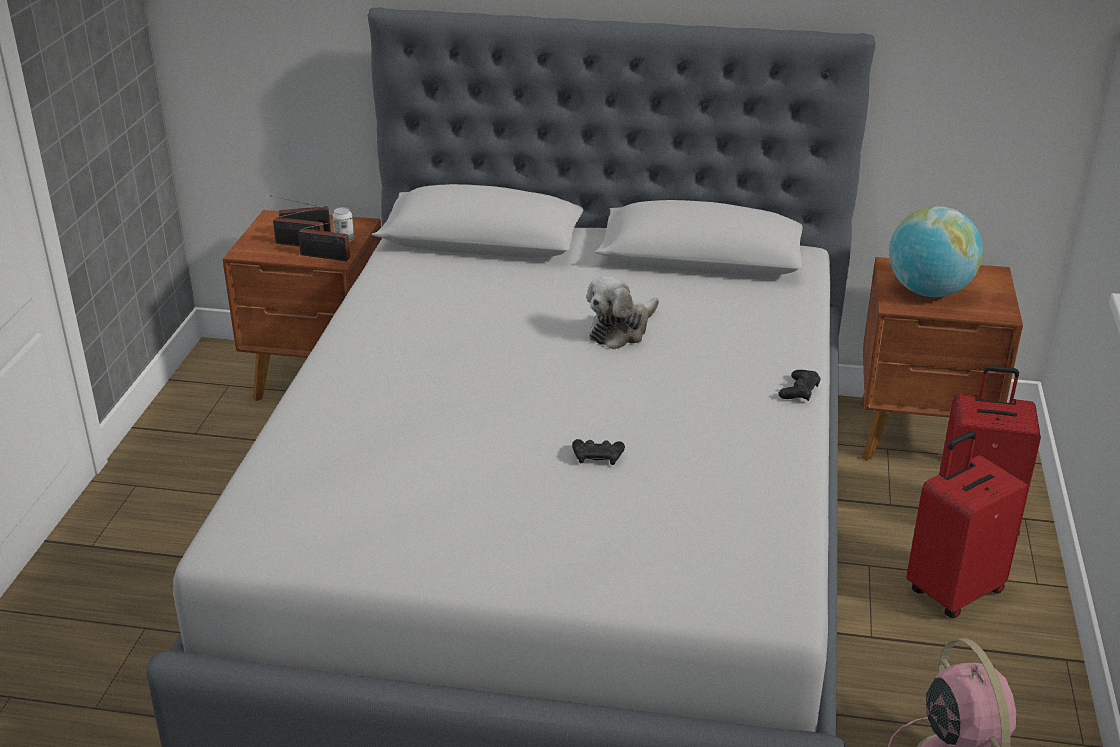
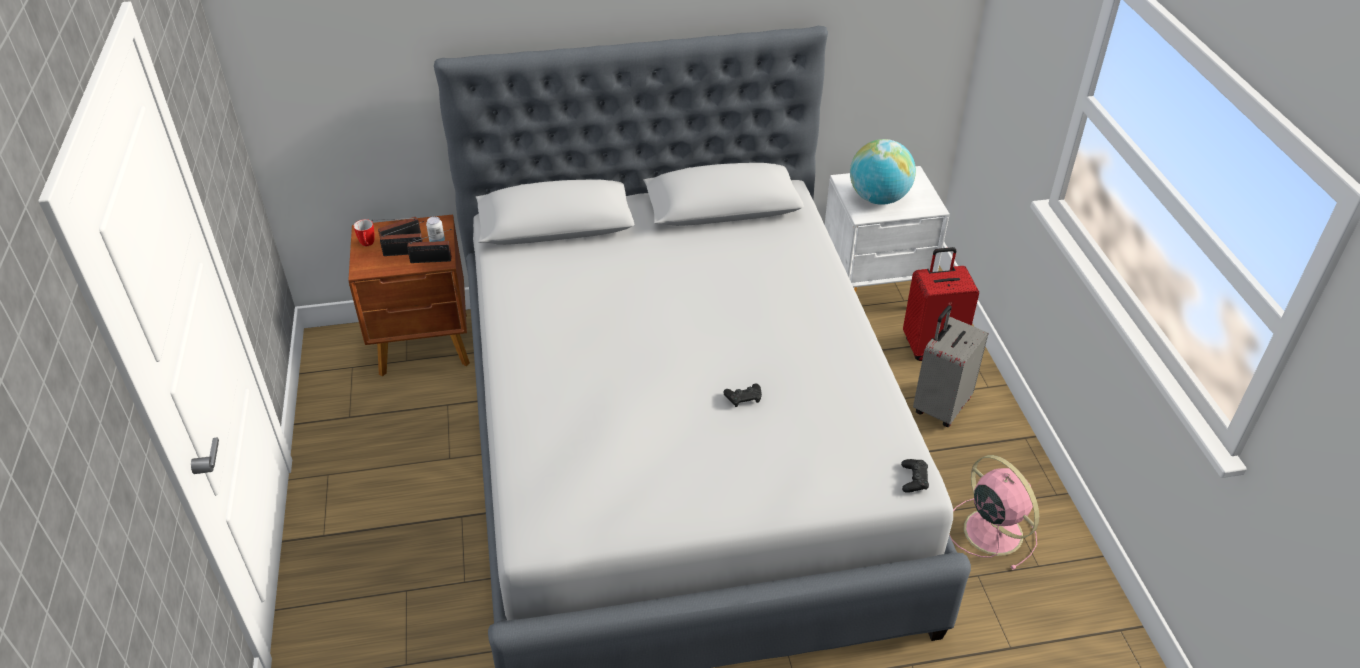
camera: 20 degrees left, 10 degrees up
plush toy [587,276,659,350] -> none
black game controller [778,370,821,401] -> black game controller moved to [901,459,929,493]
brown nightstand [860,257,1023,461] -> white nightstand [825,166,950,292]
red suitcase [906,431,1029,618] -> grey suitcase [913,305,988,427]
none -> mug [354,219,375,246]

